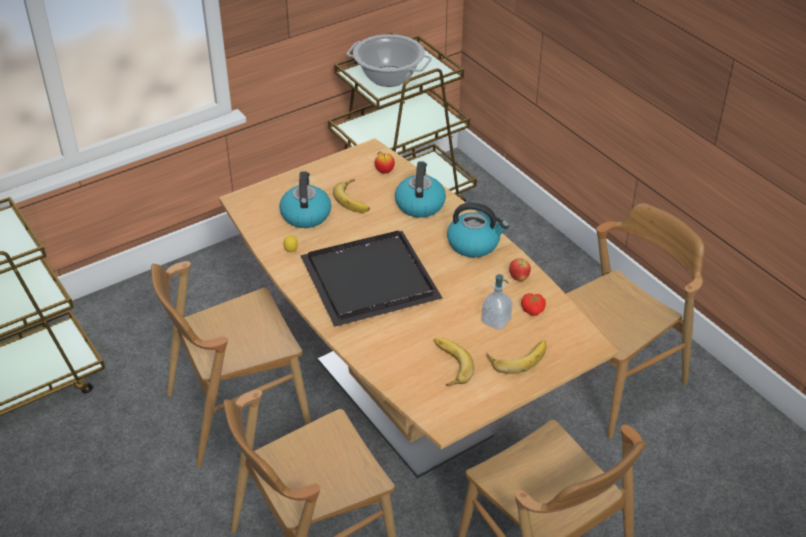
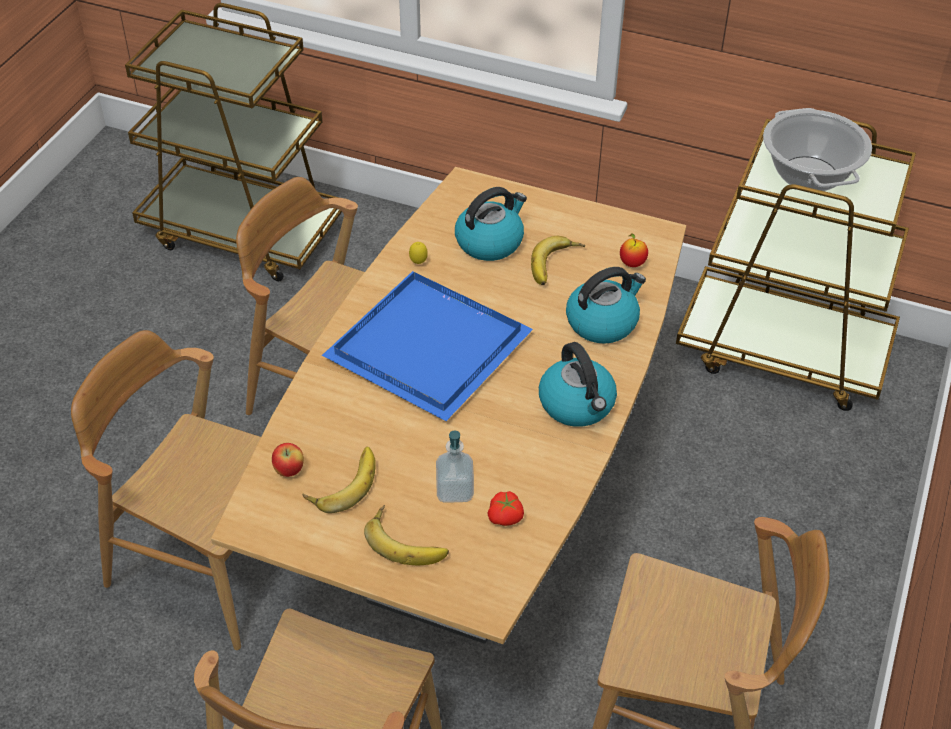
camera: 55 degrees right, 5 degrees up
black tray [300,230,442,327] -> blue tray [322,271,533,421]
apple [509,258,531,281] -> apple moved to [272,443,304,477]

